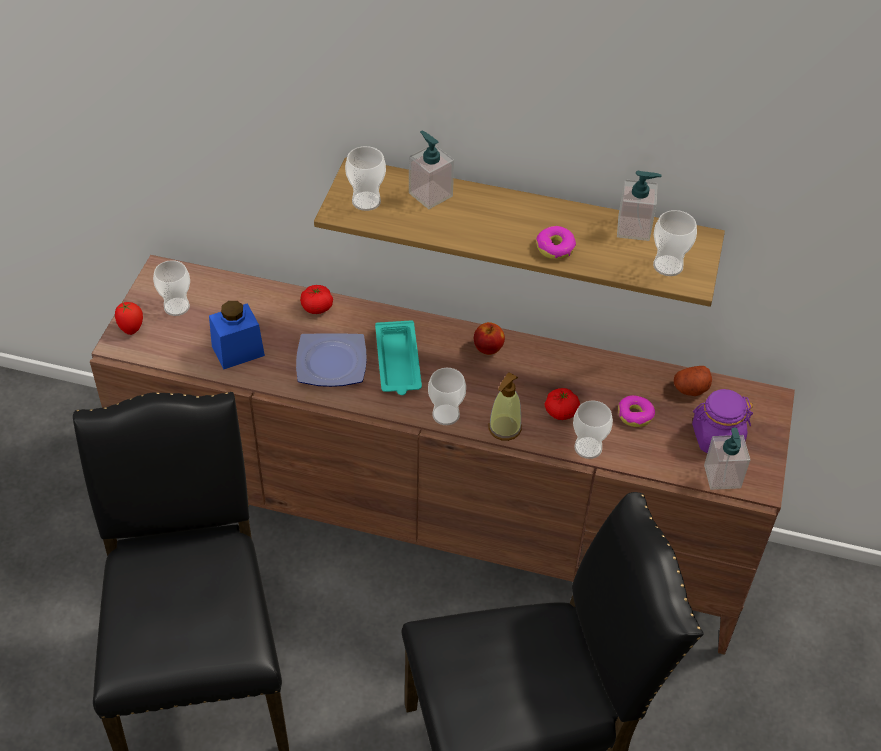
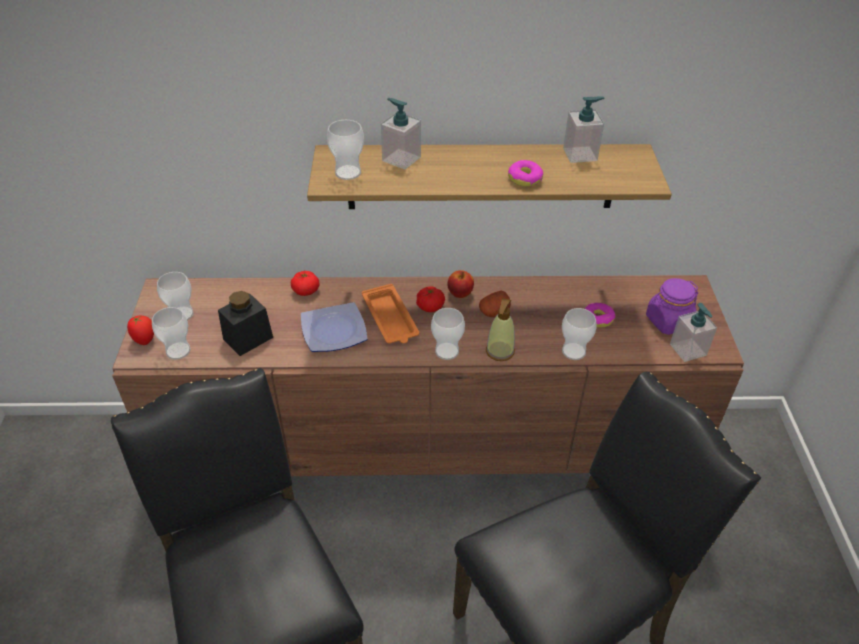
camera: 15 degrees left, 5 degrees down
blue jar [209,301,265,370] -> black jar [218,291,273,356]
turquoise tray [375,320,422,395] -> orange tray [362,284,419,343]
tomato [545,388,580,420] -> tomato moved to [416,286,445,312]
cup [653,210,697,276] -> cup moved to [152,307,191,360]
potato [674,366,712,396] -> potato moved to [479,290,511,317]

